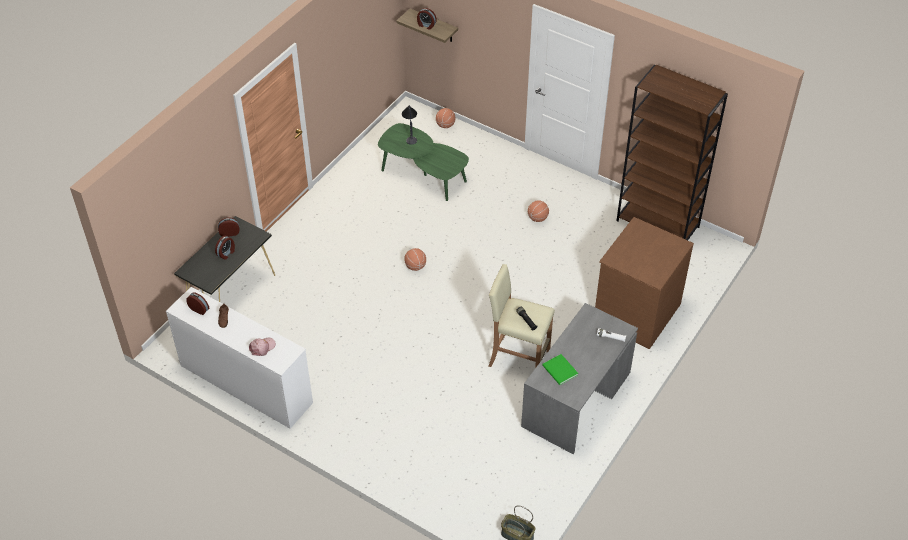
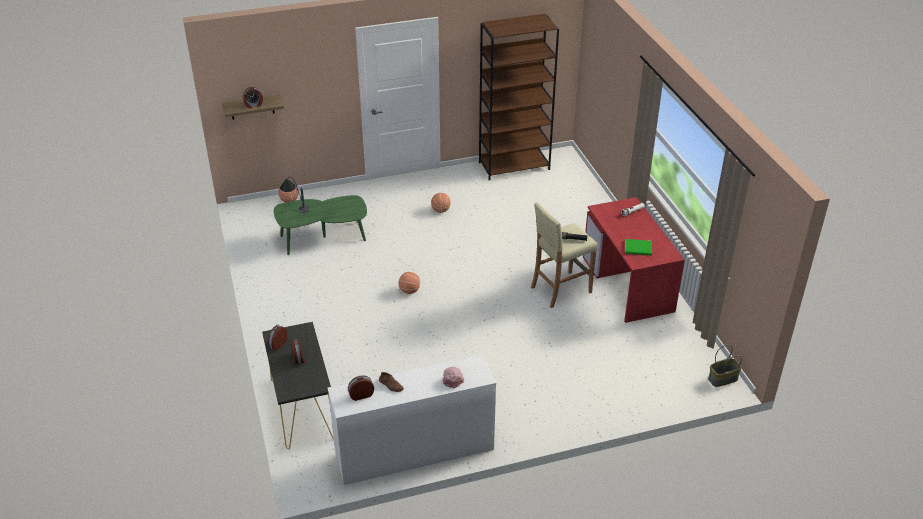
camera: 50 degrees left, 10 degrees down
grey desk [521,303,638,454] -> red desk [583,197,685,323]
brown dresser [595,217,694,349] -> none

